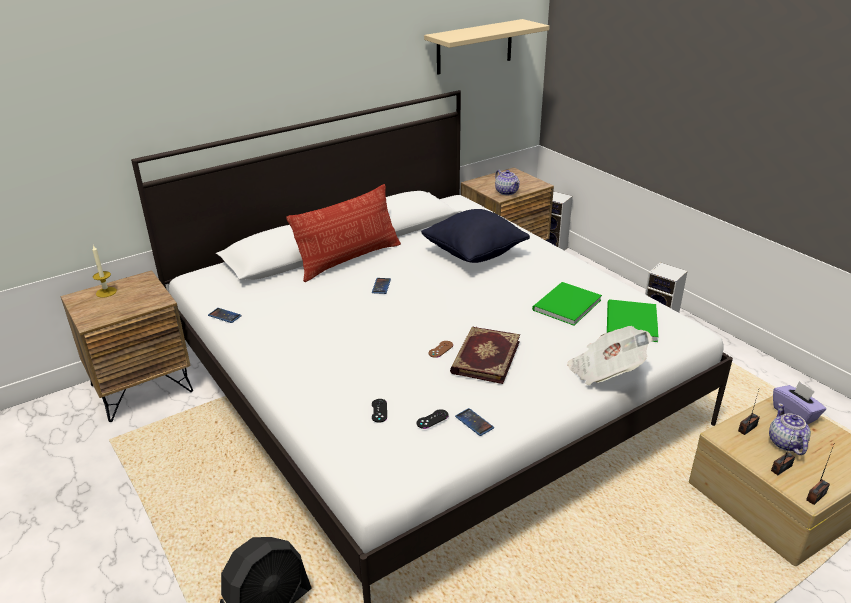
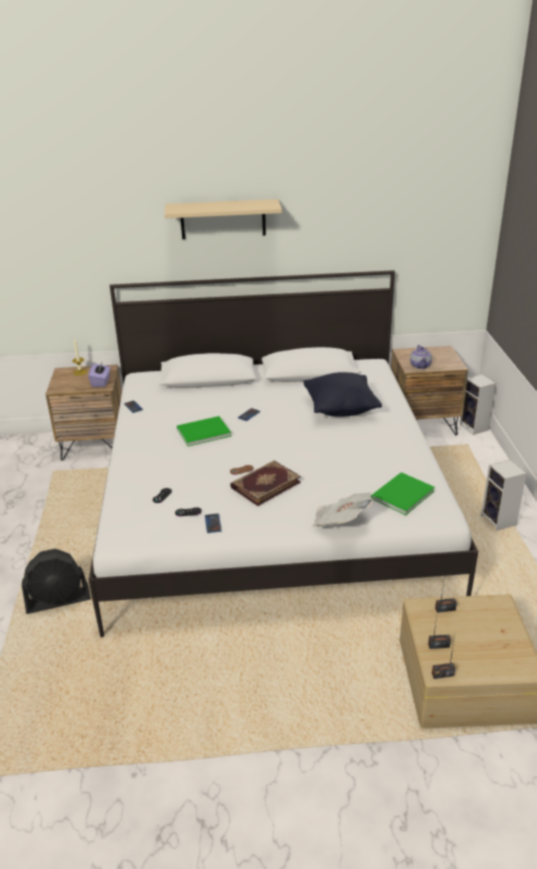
camera: 30 degrees right, 0 degrees up
pillow [287,184,401,282] -> none
beige shelf [424,19,549,75] -> beige shelf moved to [164,199,282,239]
green book [532,282,602,326] -> green book moved to [177,416,231,447]
teapot [769,403,811,455] -> none
purple tissue box [773,381,826,424] -> purple tissue box moved to [88,361,111,387]

